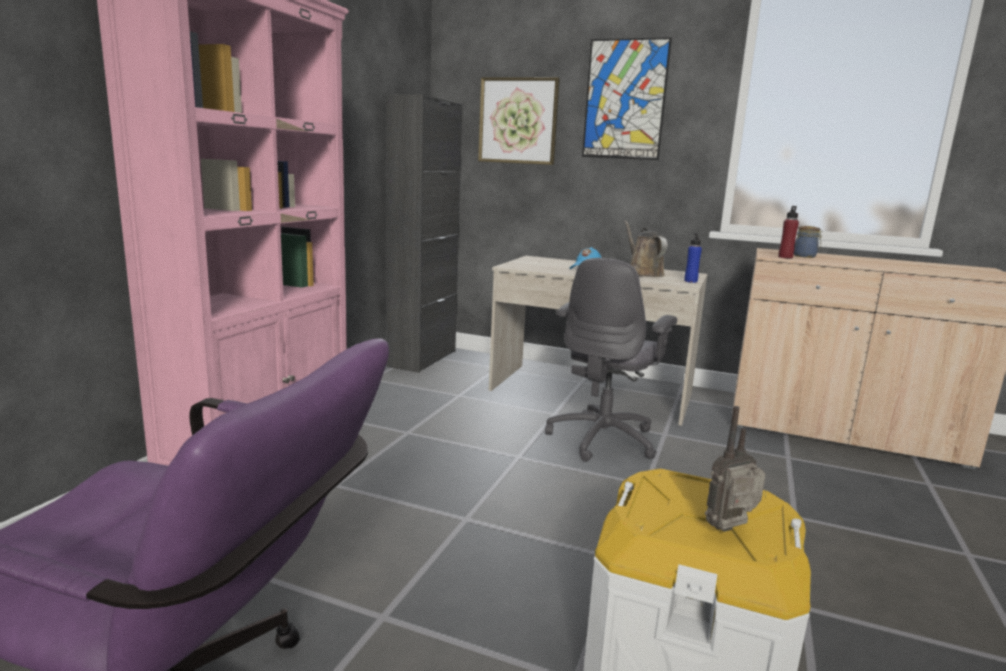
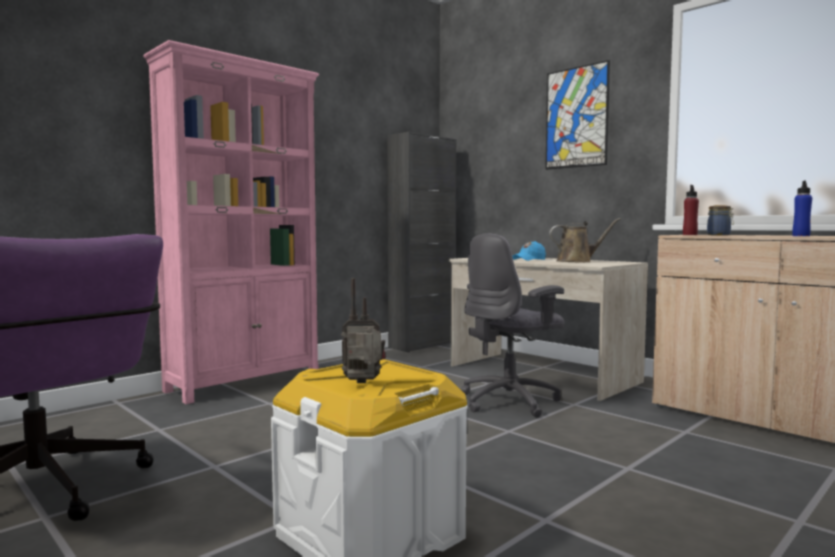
camera: 25 degrees right, 10 degrees down
picture [478,77,560,165] -> none
brown watering can [624,220,667,277] -> brown watering can turned 75 degrees clockwise [549,218,621,263]
blue bottle [684,233,702,283] -> blue bottle moved to [792,181,812,236]

